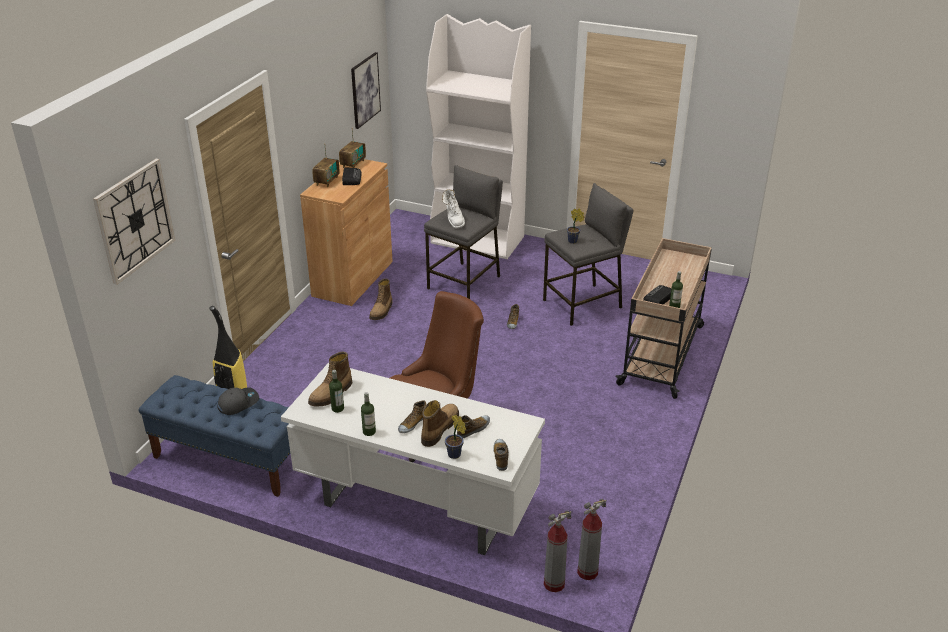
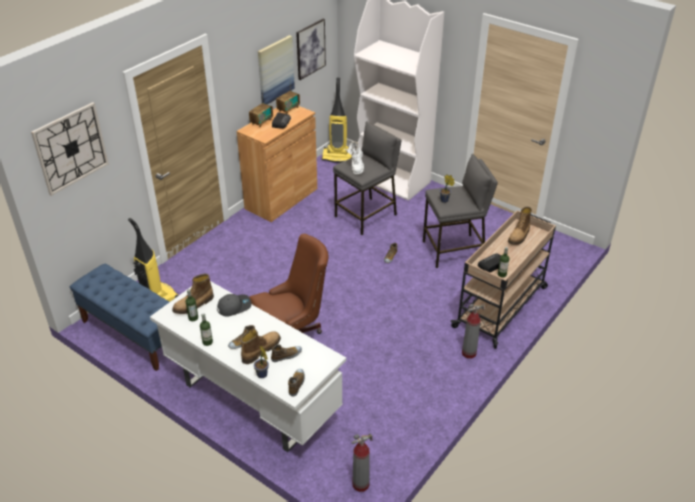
camera: 15 degrees right, 5 degrees up
grey cap [218,387,259,415] -> grey cap moved to [217,294,252,317]
boot [369,279,392,320] -> boot moved to [508,206,532,245]
fire extinguisher [544,510,572,592] -> fire extinguisher moved to [462,304,485,359]
none -> picture [258,35,295,104]
none -> vacuum cleaner [321,78,352,163]

